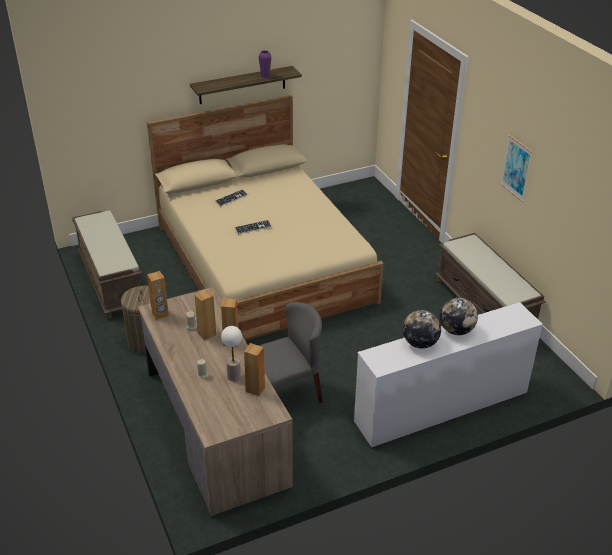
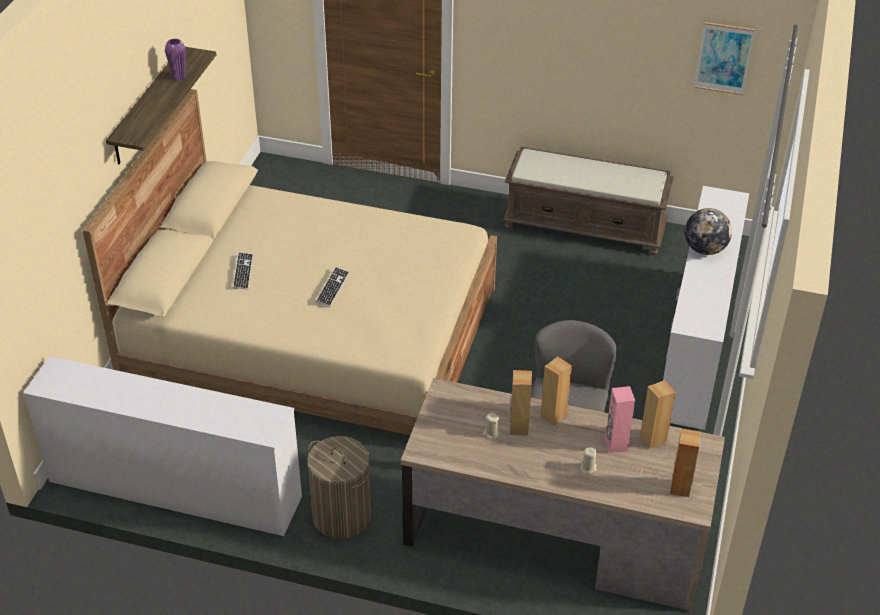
camera: 50 degrees left, 5 degrees up
brown bench [72,210,142,319] -> white dresser [23,356,302,537]
brown speaker [147,271,169,320] -> brown speaker moved to [670,429,701,497]
table lamp [221,326,242,381] -> pink speaker [605,386,635,453]
globe [403,310,441,349] -> none
picture [501,135,533,202] -> picture moved to [694,22,755,95]

